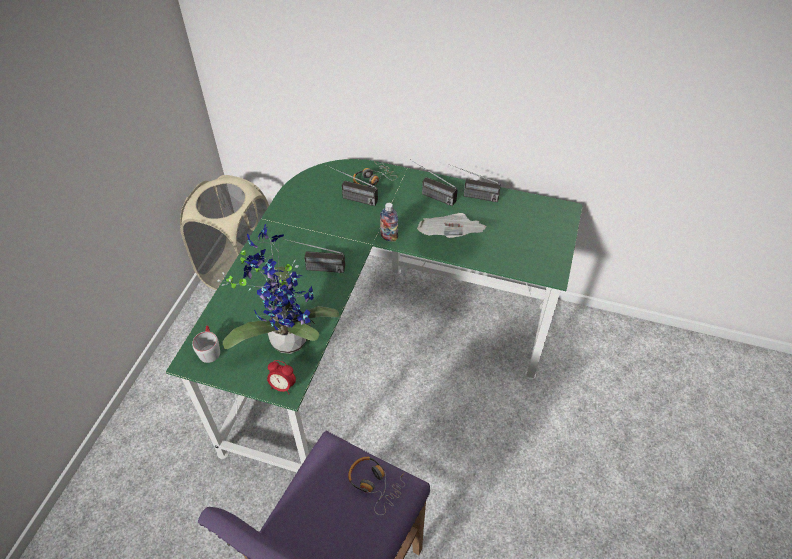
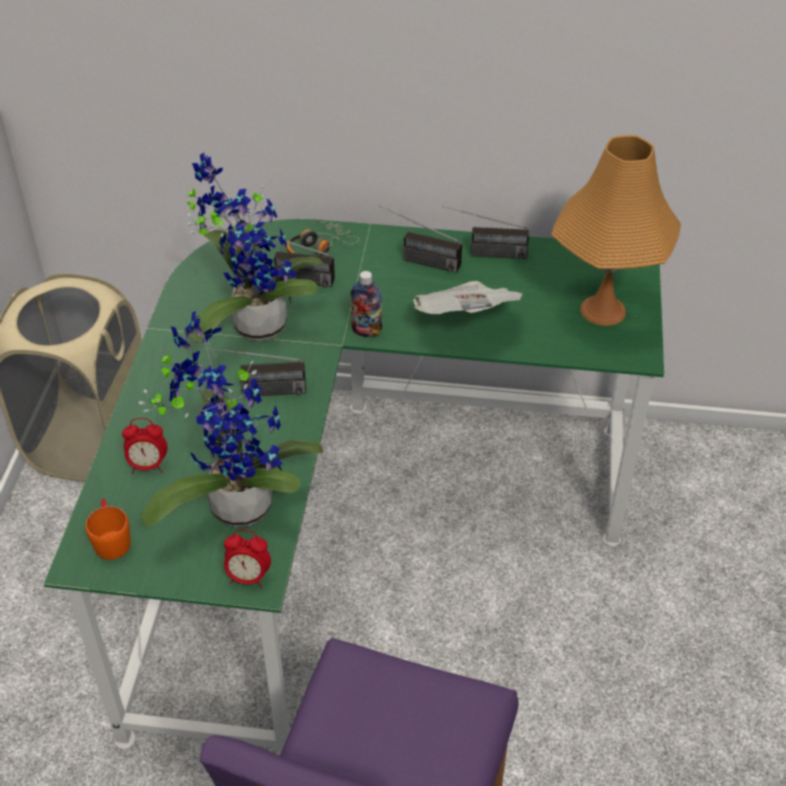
camera: 10 degrees left, 5 degrees down
grey mug [192,325,220,363] -> orange mug [85,499,131,560]
headphones [348,457,405,515] -> none
none -> alarm clock [122,418,168,473]
none -> potted plant [187,153,323,343]
none -> orange table lamp [551,135,681,326]

